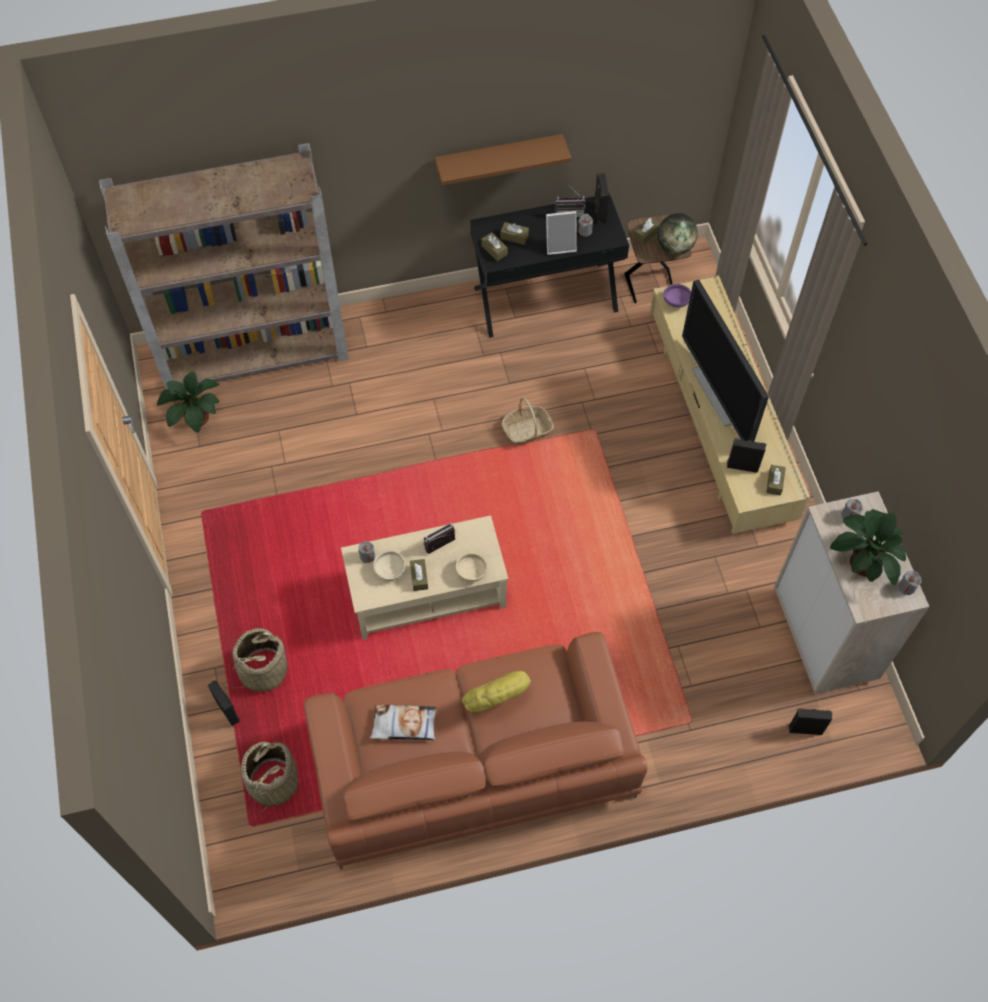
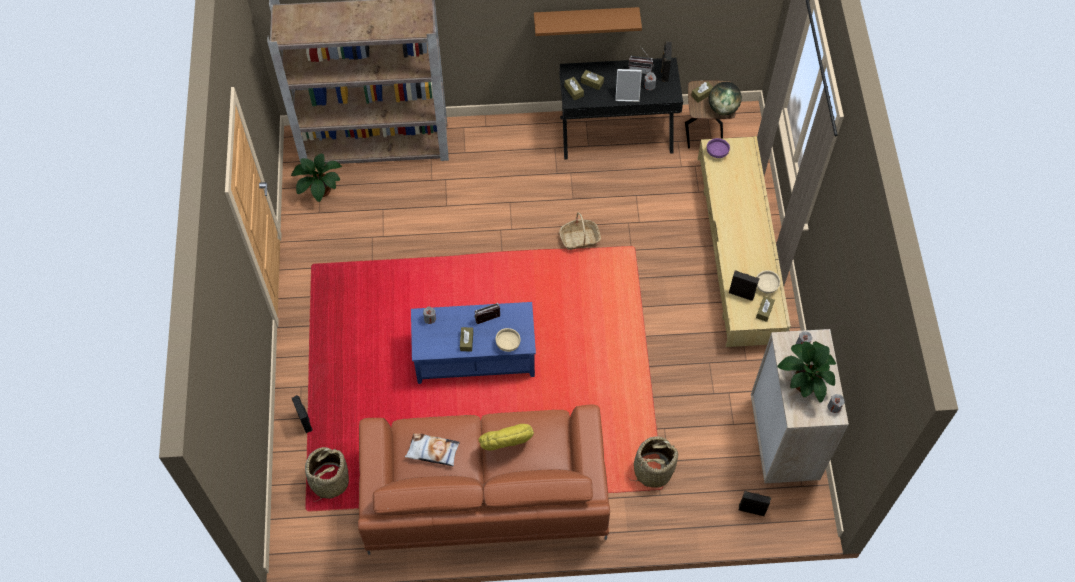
camera: 10 degrees right, 0 degrees up
basket [228,628,288,692] -> basket moved to [631,436,678,488]
beige coffee table [341,515,508,640] -> blue coffee table [411,302,536,384]
beige bowl [373,550,405,581] -> beige bowl moved to [757,270,780,293]
television [682,280,769,442] -> none

